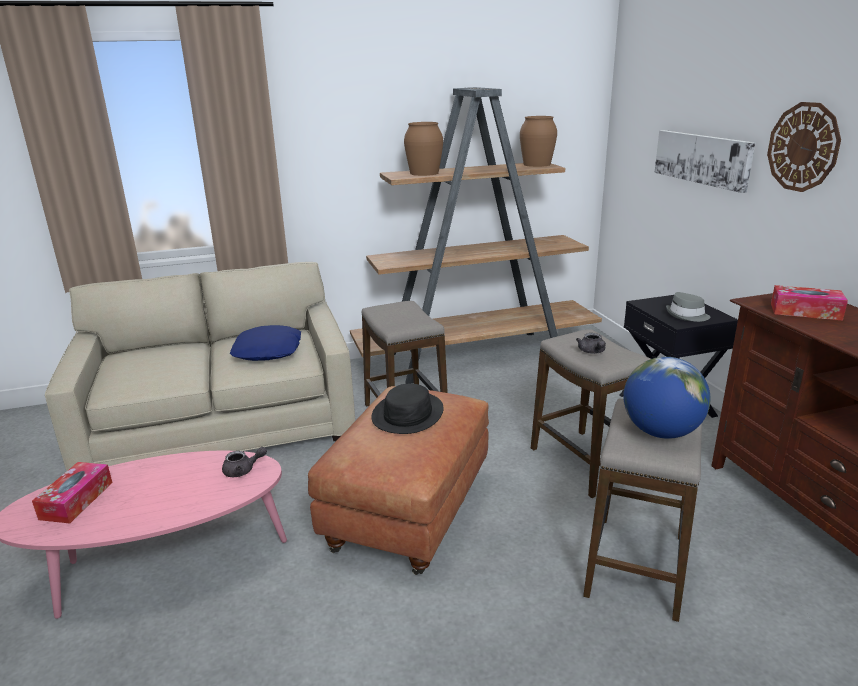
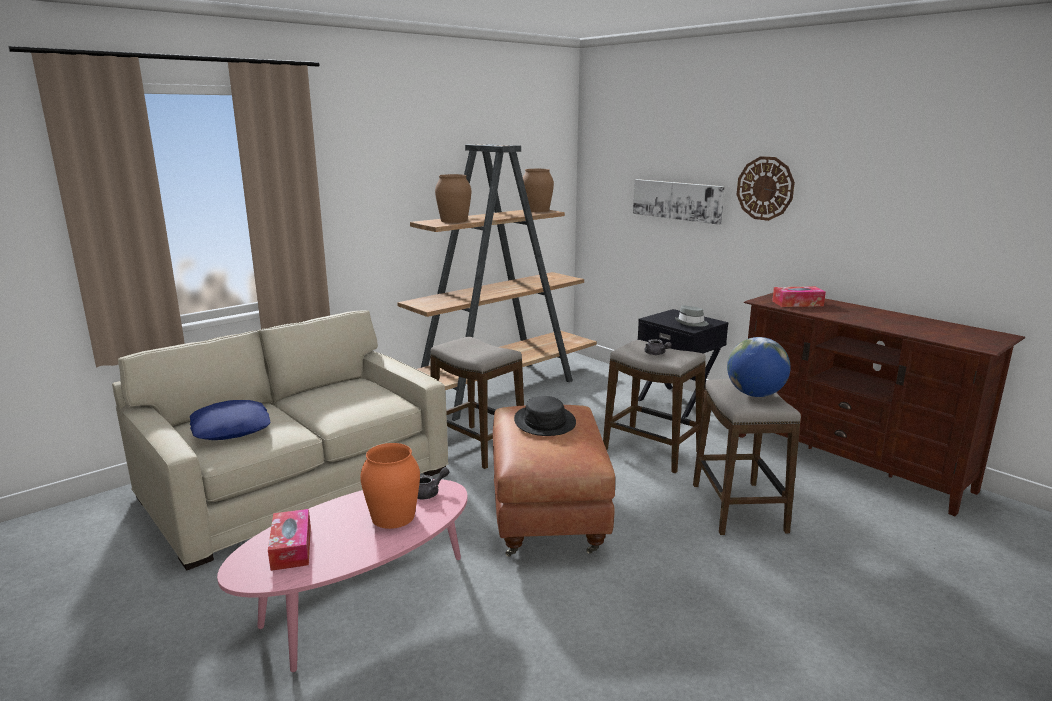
camera: 25 degrees left, 5 degrees down
blue pillow [230,325,301,361] -> blue pillow moved to [190,400,270,440]
none -> orange vase [360,443,420,529]

